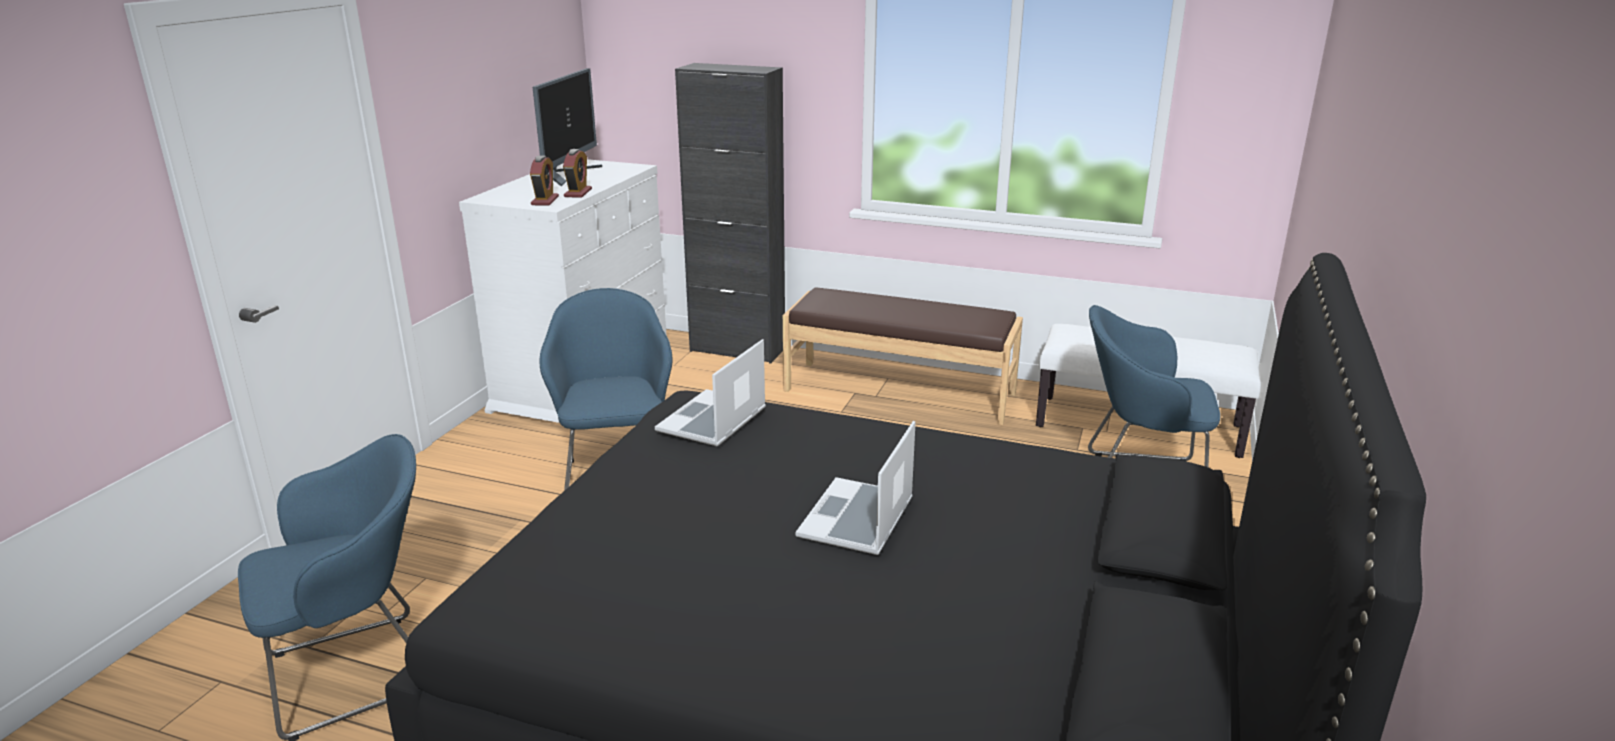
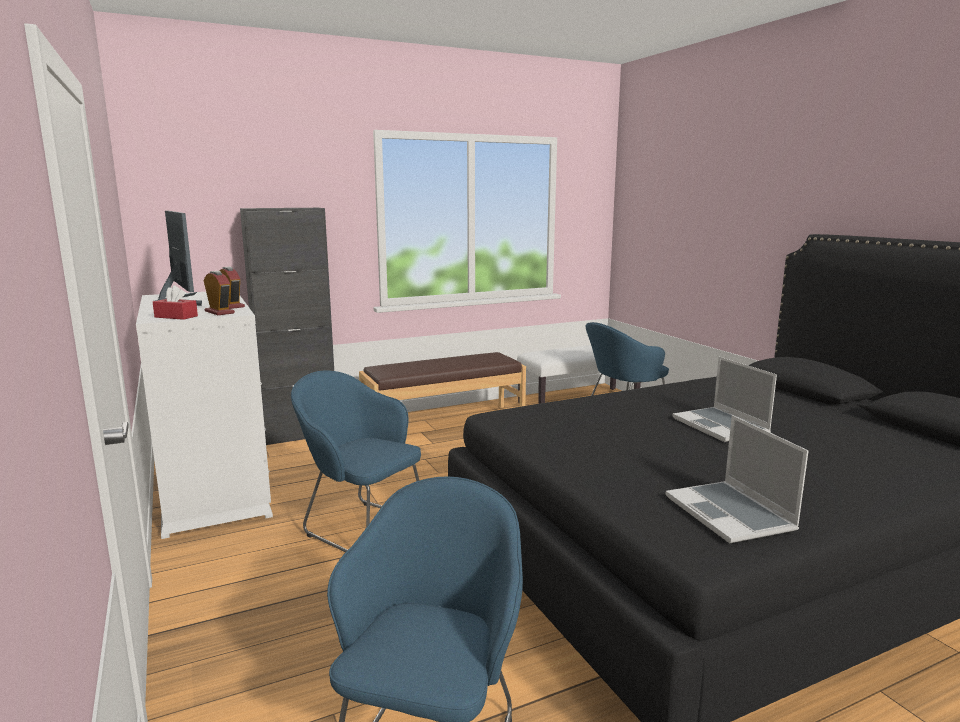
camera: 45 degrees left, 10 degrees down
laptop [655,339,766,447] -> laptop moved to [666,415,809,543]
none -> red tissue box [153,285,198,320]

